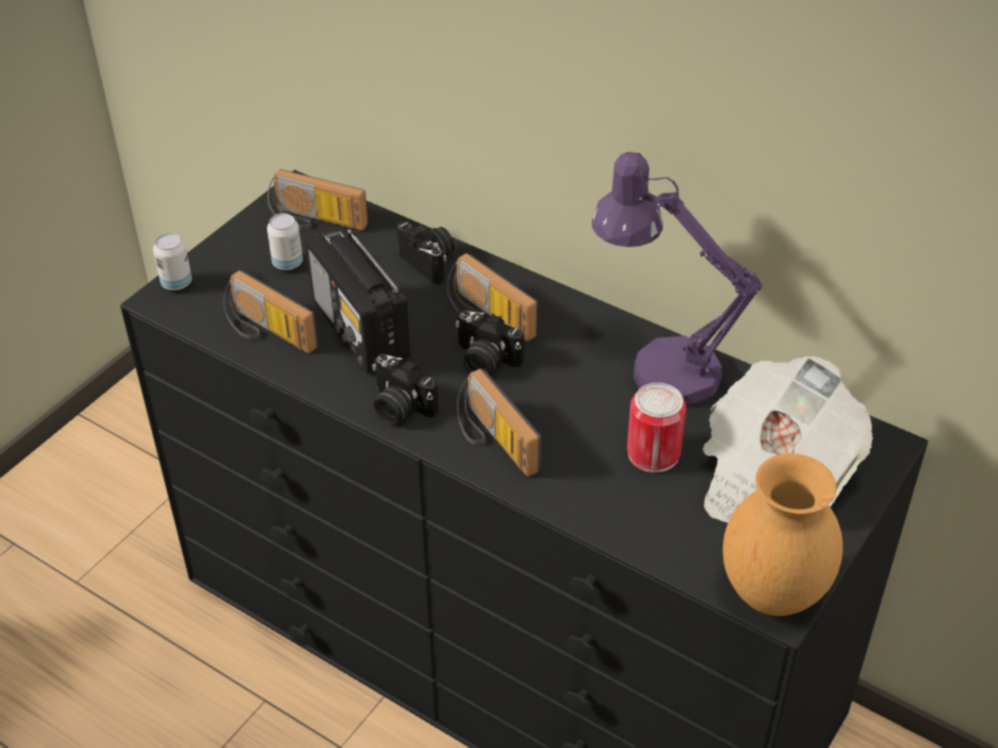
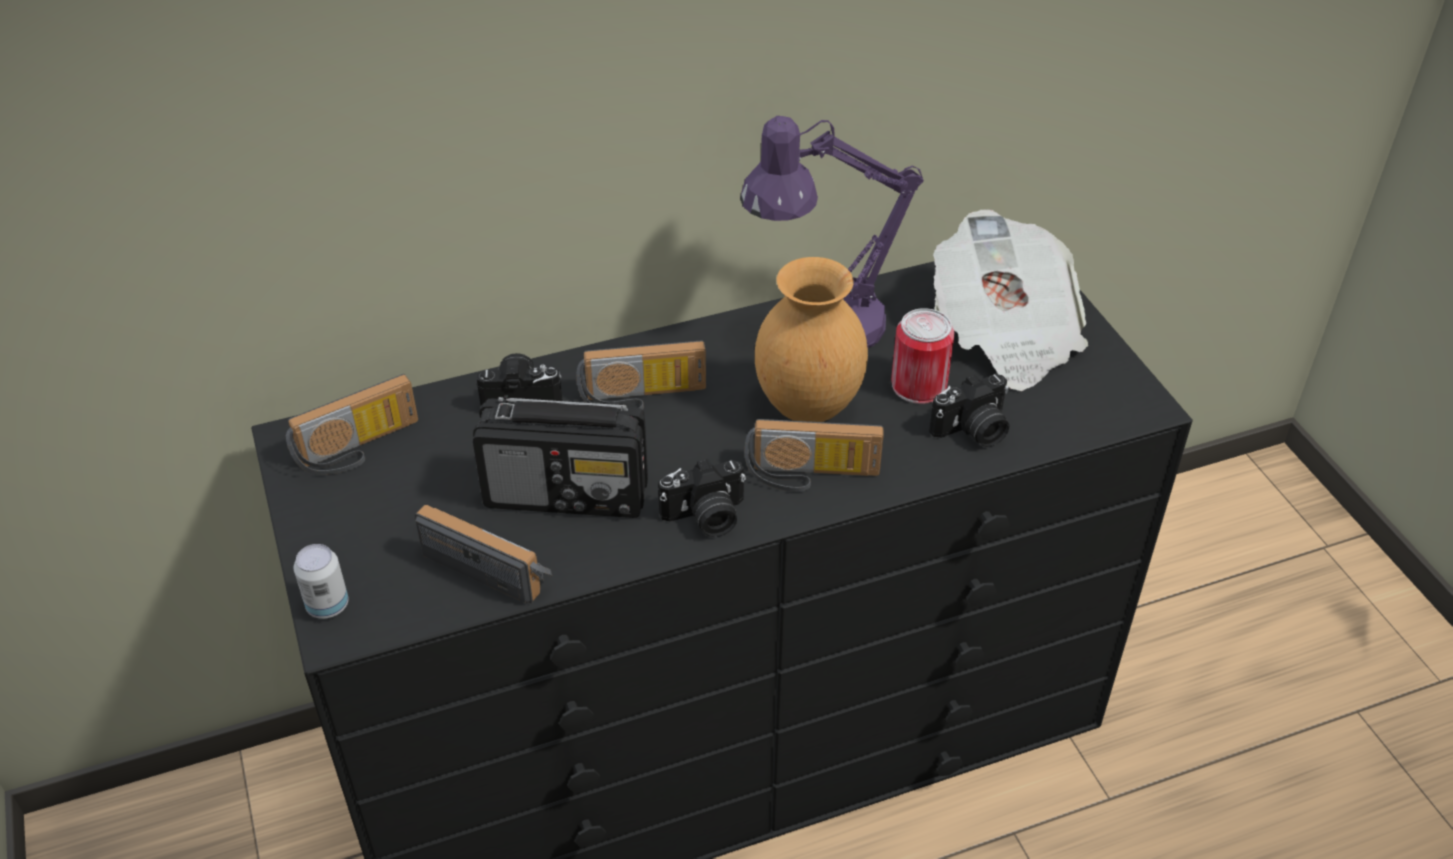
camera: 55 degrees left, 0 degrees up
radio [223,270,318,353] -> radio turned 135 degrees counterclockwise [415,505,552,603]
can [267,213,303,270] -> none
camera [455,310,524,374] -> camera moved to [929,374,1009,447]
brown vase [723,453,843,616] -> brown vase moved to [755,257,868,422]

